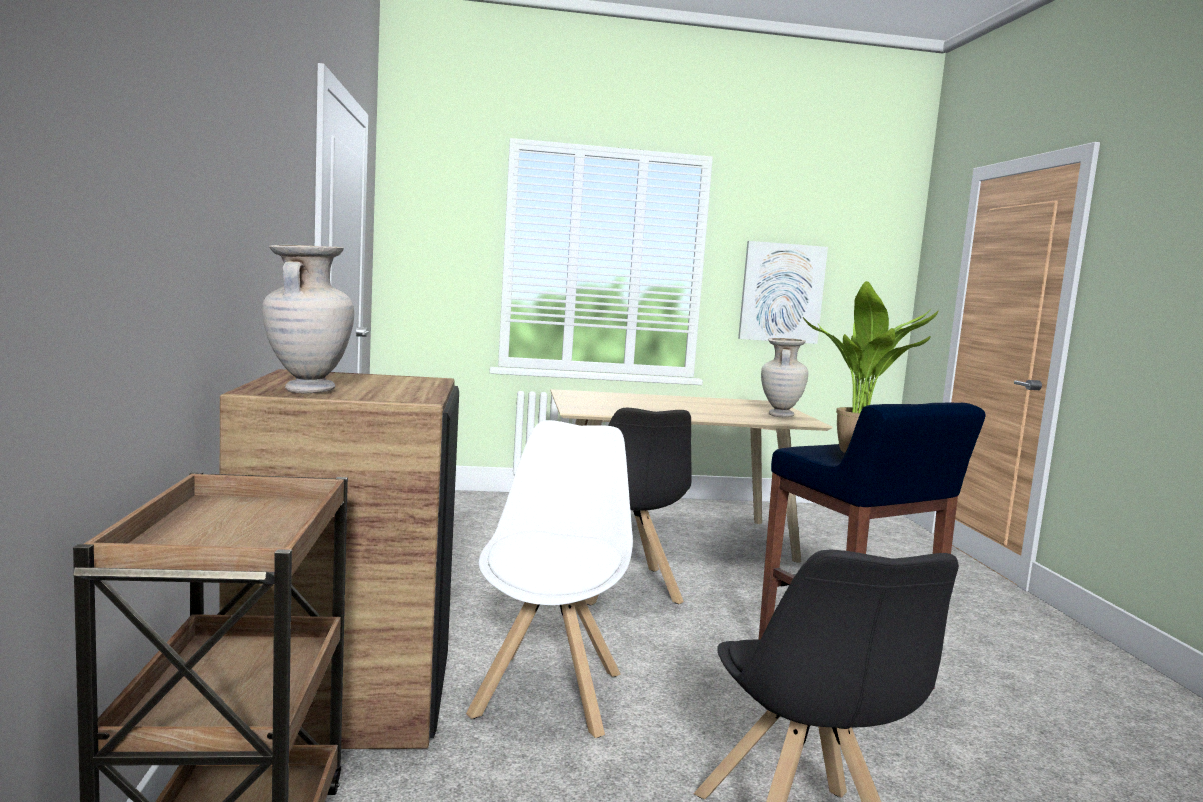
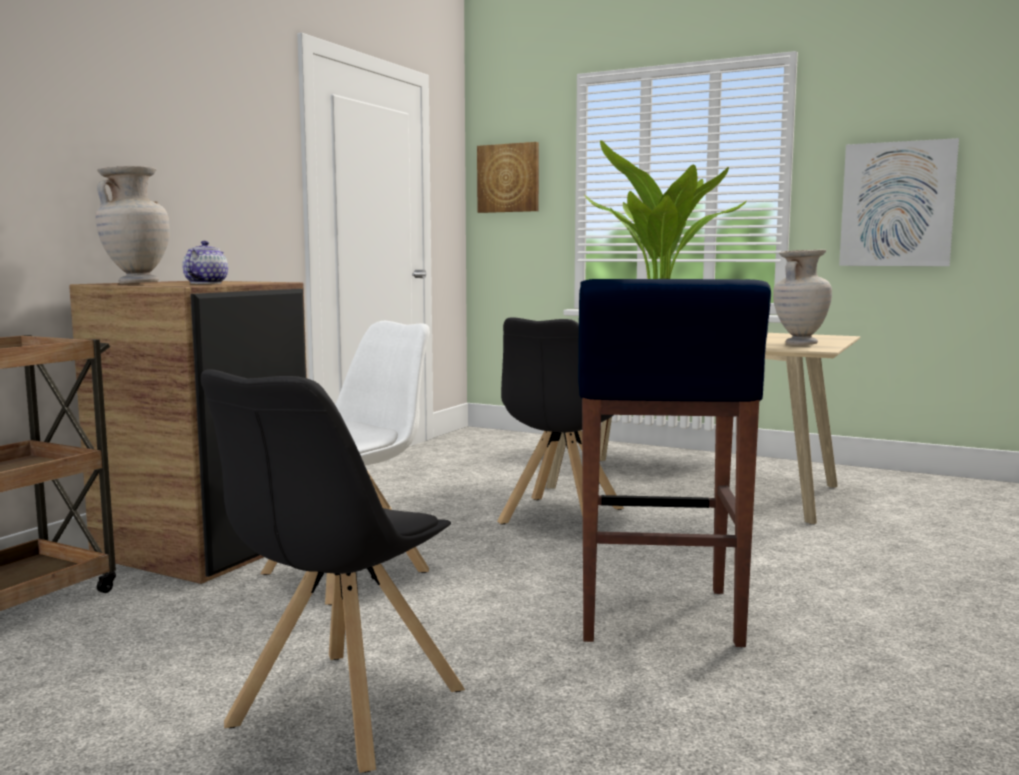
camera: 35 degrees right, 0 degrees up
none -> teapot [182,241,228,284]
none -> picture [477,142,539,213]

